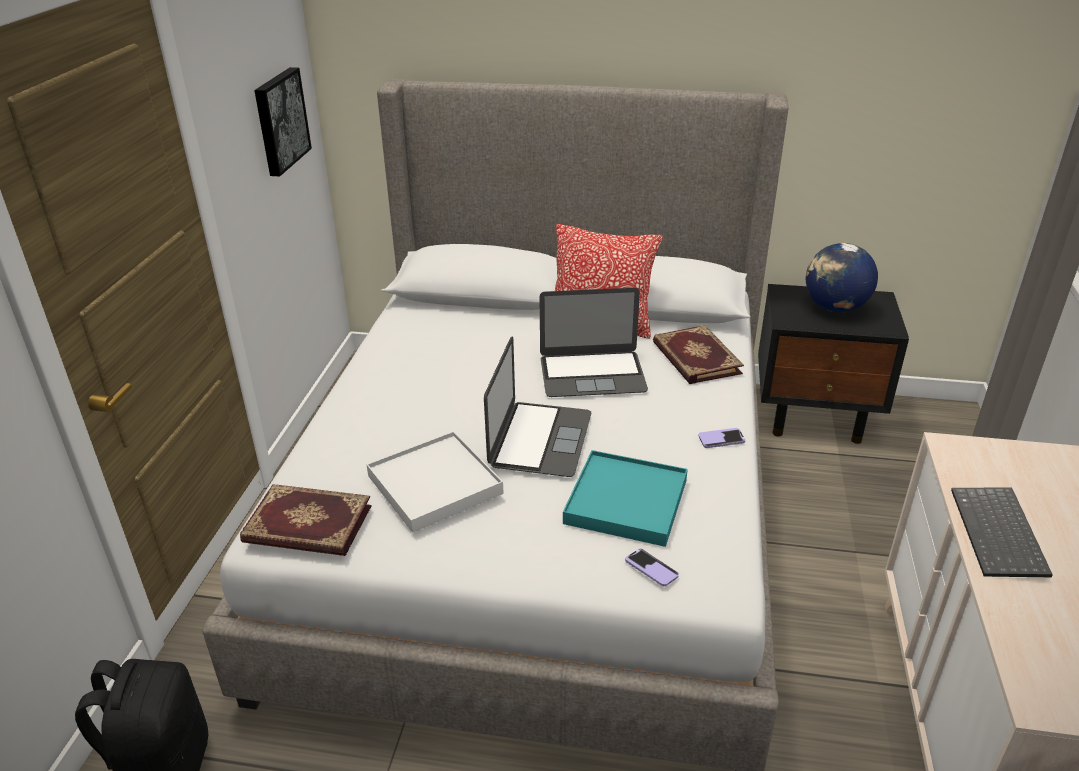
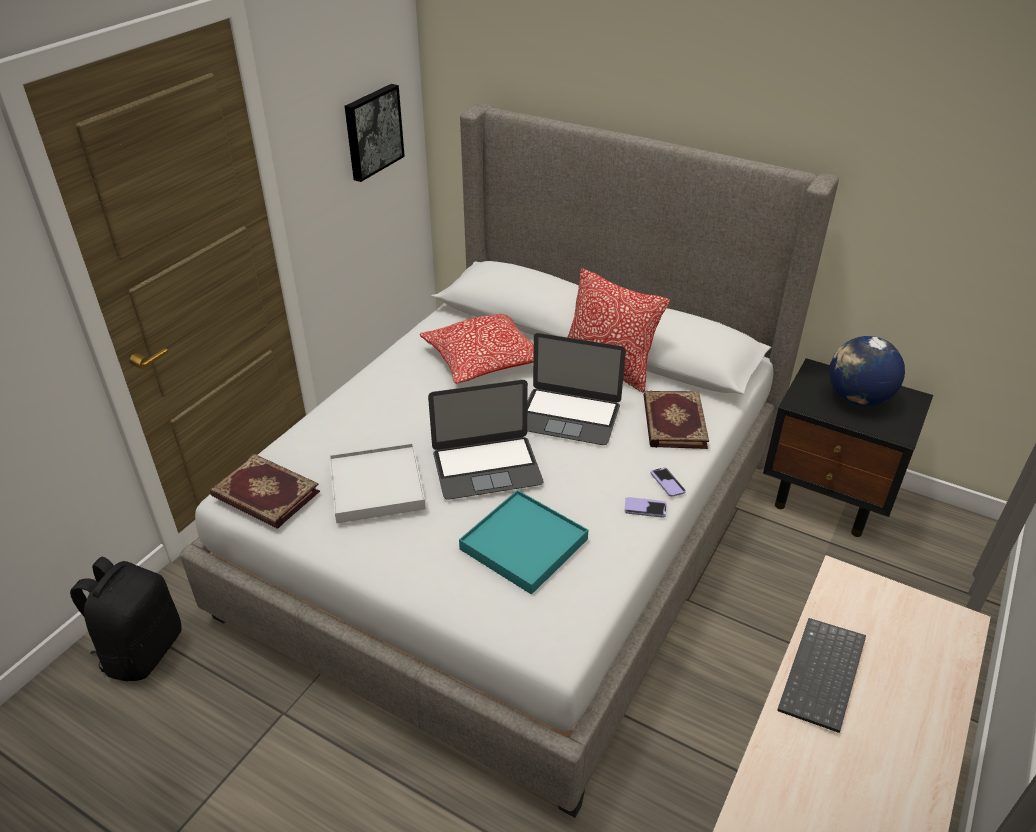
camera: 20 degrees right, 5 degrees up
laptop [484,336,591,477] -> laptop turned 45 degrees clockwise [428,380,543,500]
phone [625,549,679,586] -> phone moved to [651,467,686,497]
none -> pillow [420,314,534,384]

